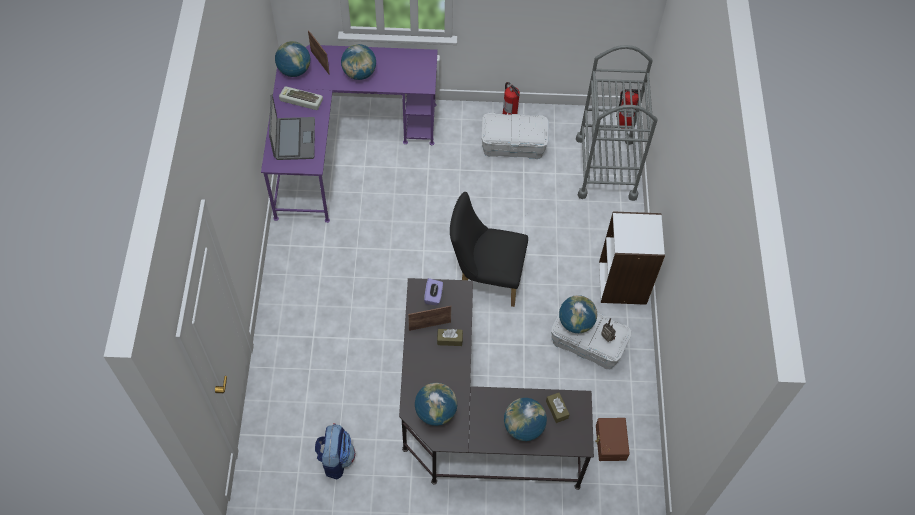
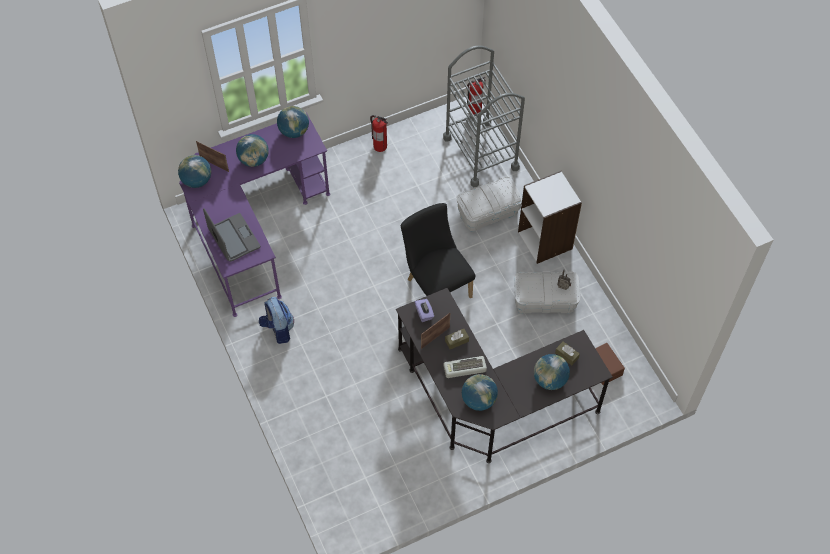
camera: 25 degrees left, 0 degrees up
keyboard [279,86,323,110] -> keyboard moved to [443,356,487,378]
backpack [315,423,355,479] -> backpack moved to [259,297,294,344]
black chair [450,192,528,307] -> black chair turned 75 degrees clockwise [401,203,475,298]
white storage box [481,112,549,159] -> white storage box moved to [457,177,523,231]
globe [559,295,597,333] -> globe moved to [277,106,309,138]

